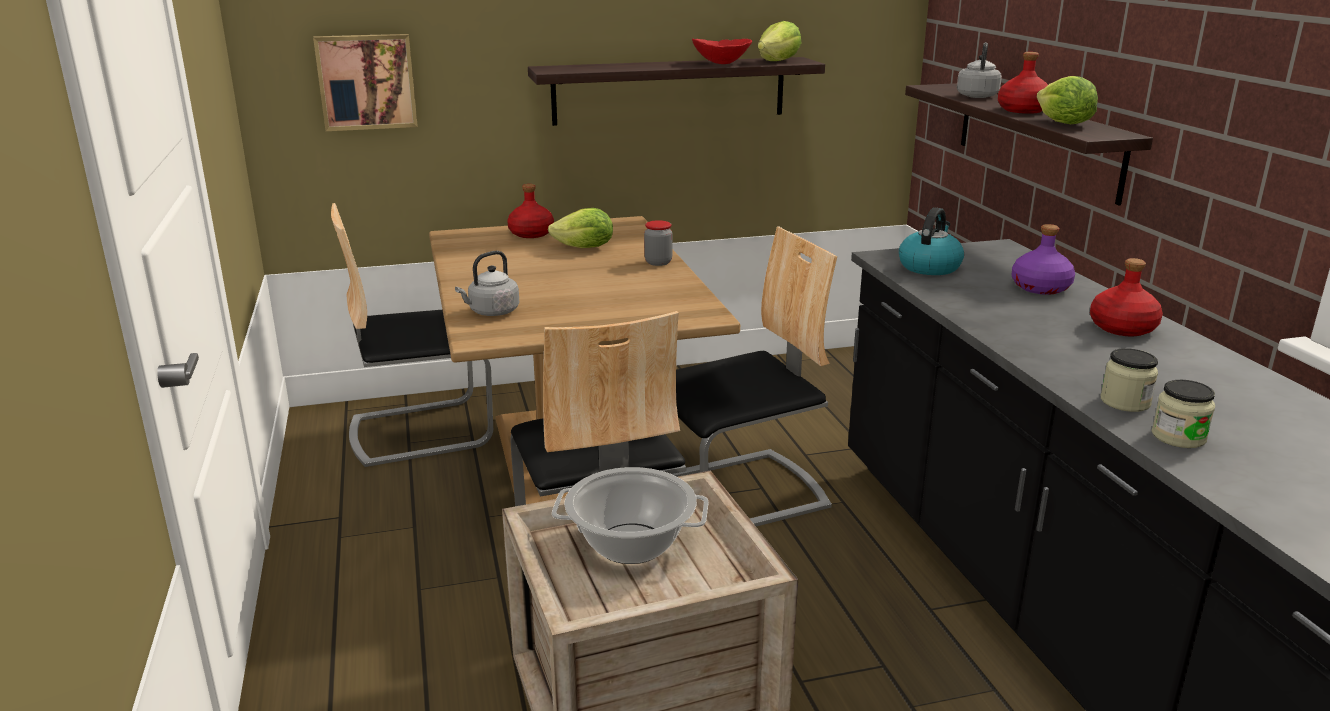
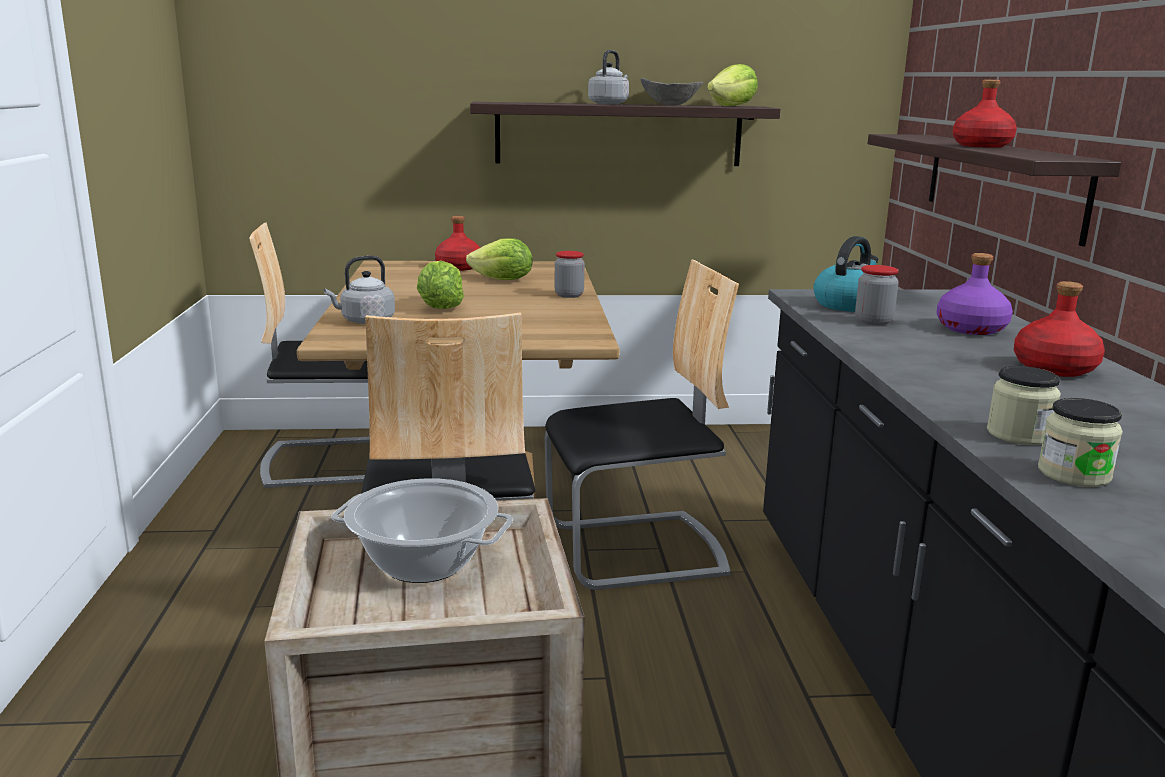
camera: 10 degrees right, 5 degrees down
picture [313,34,418,131] -> none
red bowl [692,39,752,64] -> grey bowl [640,78,703,105]
grey kettle [957,42,1002,98] -> grey kettle moved to [588,50,629,104]
lettuce [1037,76,1098,124] -> lettuce moved to [417,261,464,309]
none -> jar [855,265,899,325]

